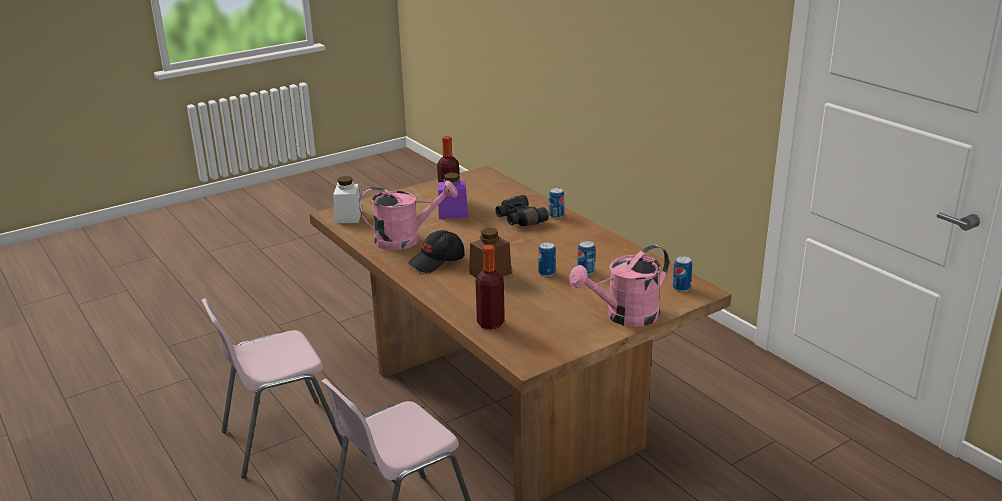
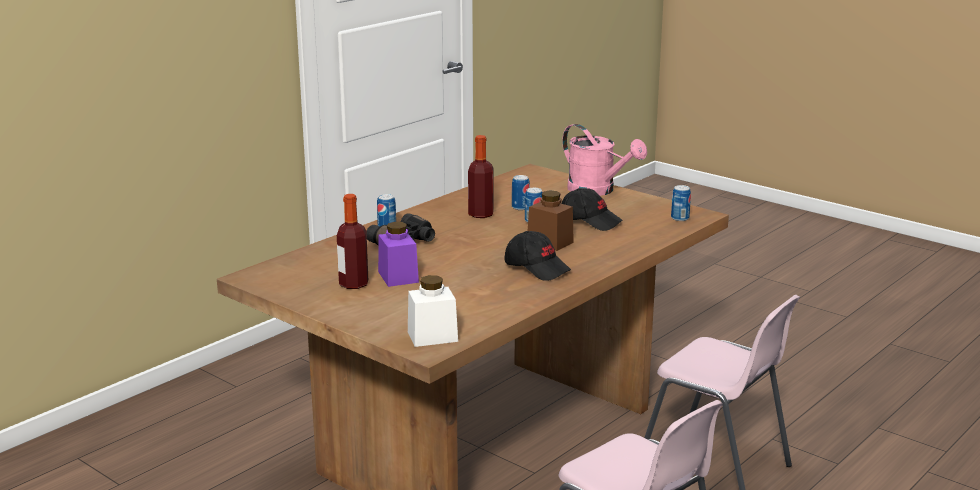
camera: 105 degrees left, 5 degrees down
pink watering can [359,180,458,250] -> none
bottle [475,245,505,330] -> bottle moved to [468,135,494,218]
can [672,256,692,292] -> can moved to [671,185,691,221]
none -> black cap [561,188,622,231]

